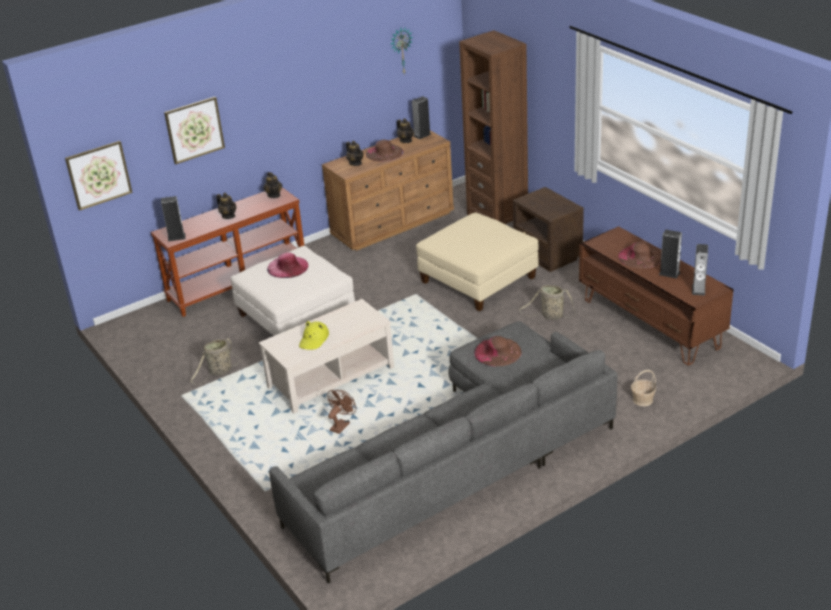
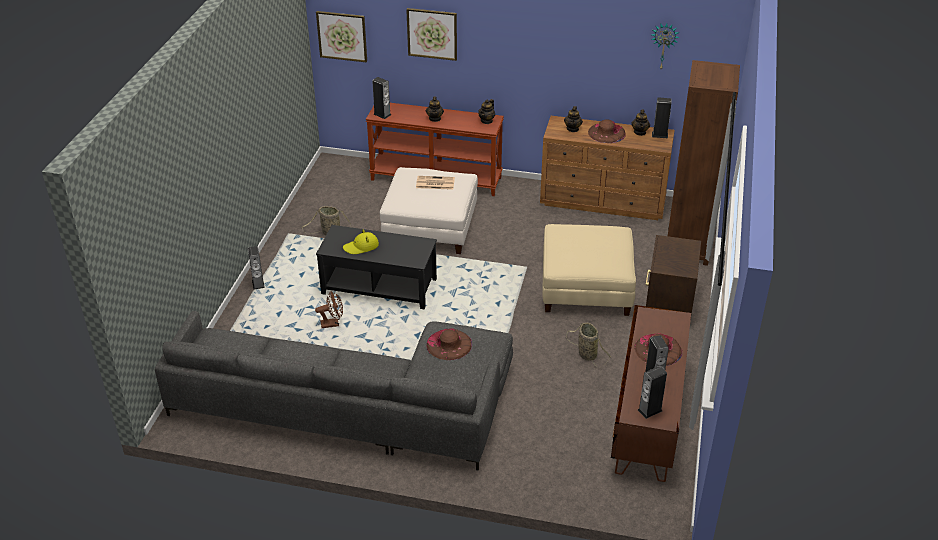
camera: 45 degrees right, 5 degrees up
beige coffee table [259,299,394,414] -> black coffee table [316,225,437,310]
pink hat [267,252,308,278] -> newspaper [416,176,455,190]
basket [631,370,656,406] -> none
none -> speaker [248,246,265,289]

